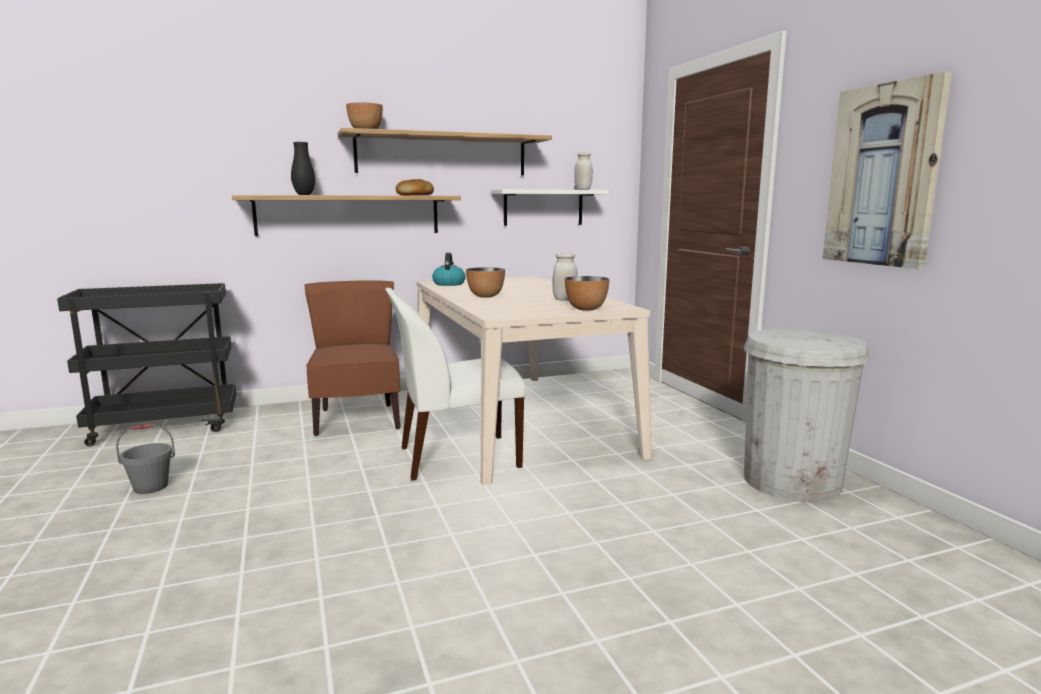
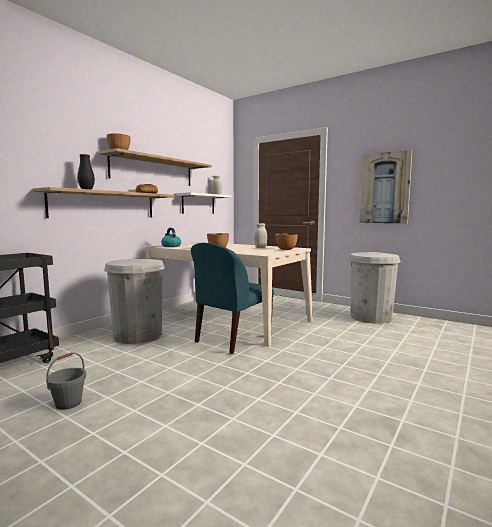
camera: 35 degrees left, 5 degrees down
brown chair [304,280,400,436] -> white trash can [104,259,165,344]
white chair [385,288,526,481] -> blue chair [191,243,274,354]

